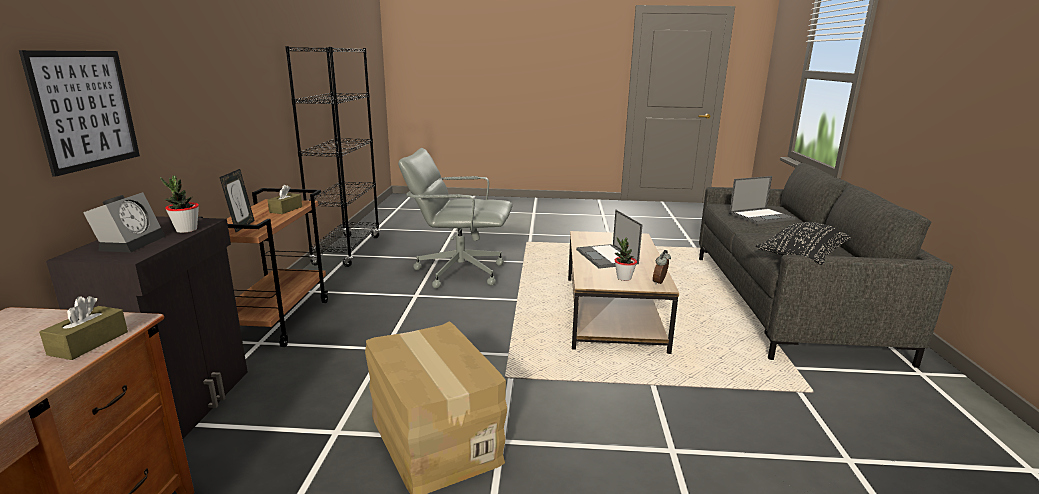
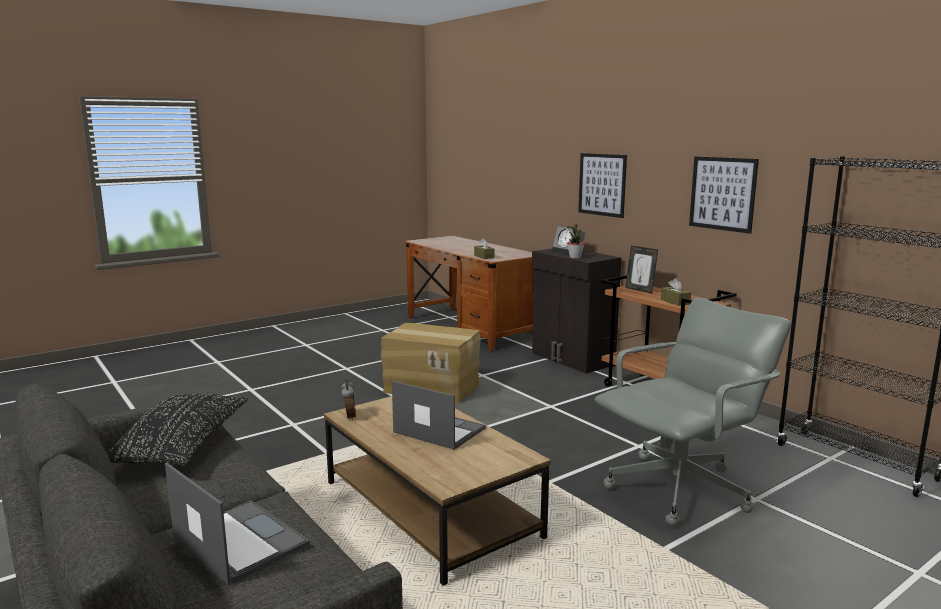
camera: 140 degrees right, 5 degrees down
potted plant [614,237,637,281] -> none
laptop [729,176,795,224] -> laptop turned 105 degrees clockwise [165,463,310,585]
none -> picture [689,156,759,234]

